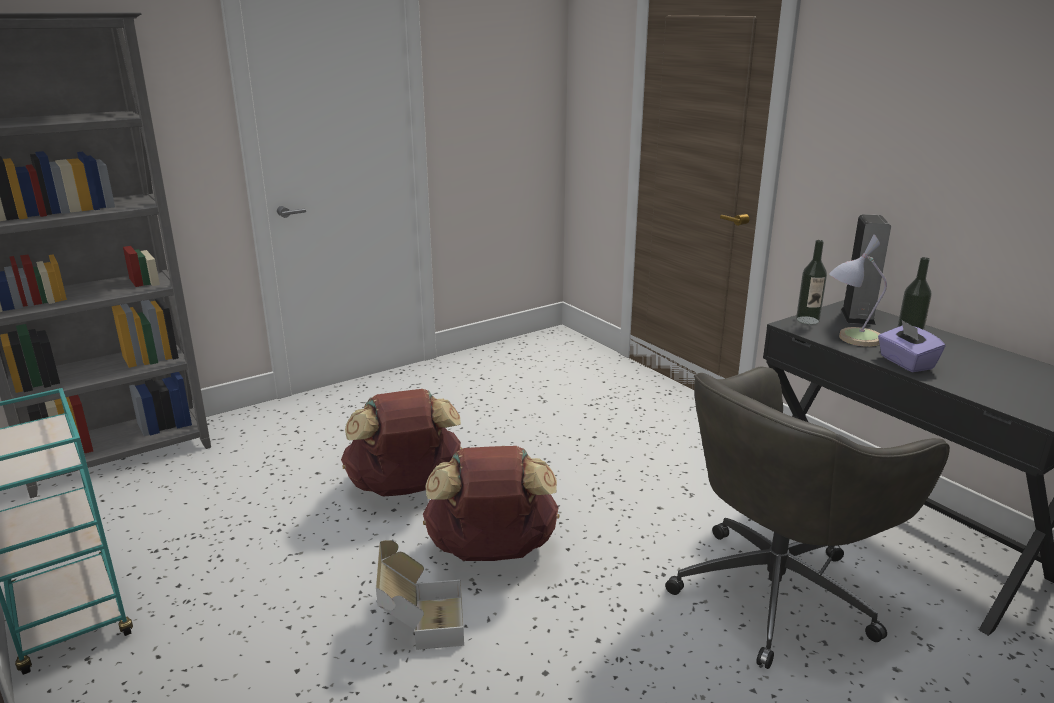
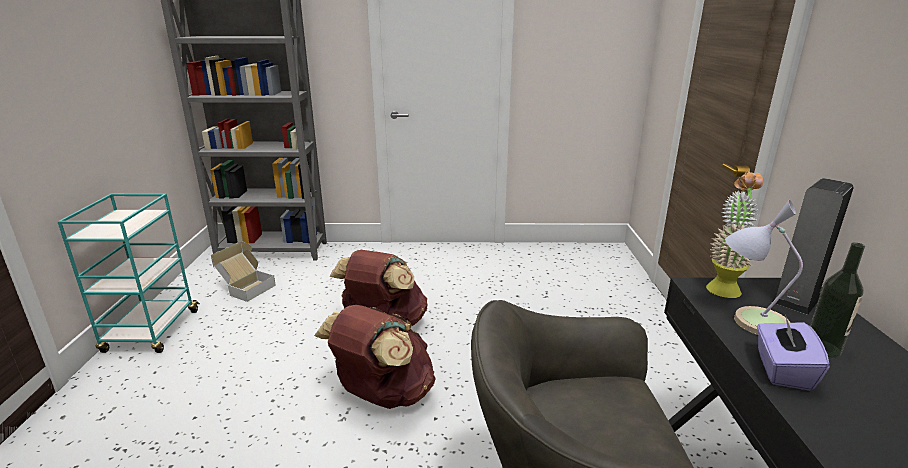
camera: 35 degrees right, 0 degrees up
cardboard box [376,540,464,650] -> cardboard box moved to [211,242,276,302]
bottle [796,240,827,324] -> potted plant [706,171,763,298]

